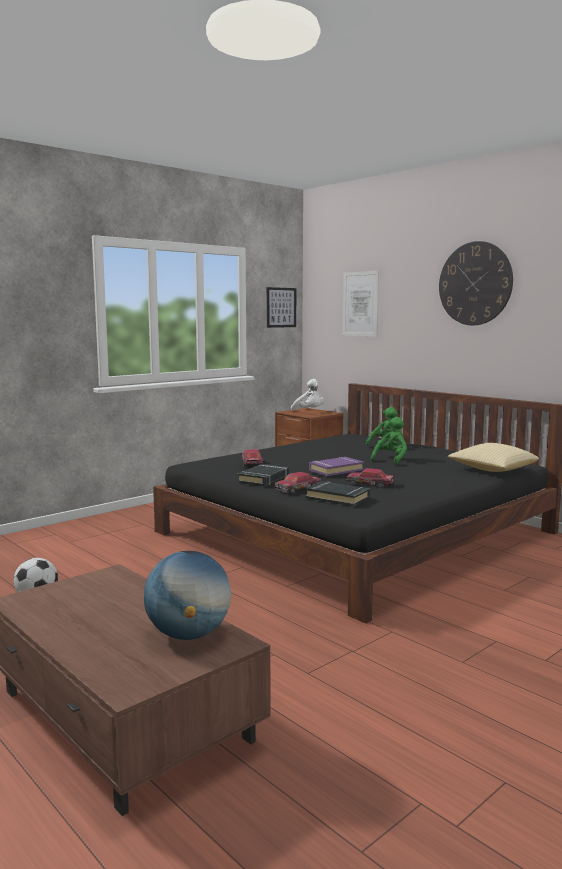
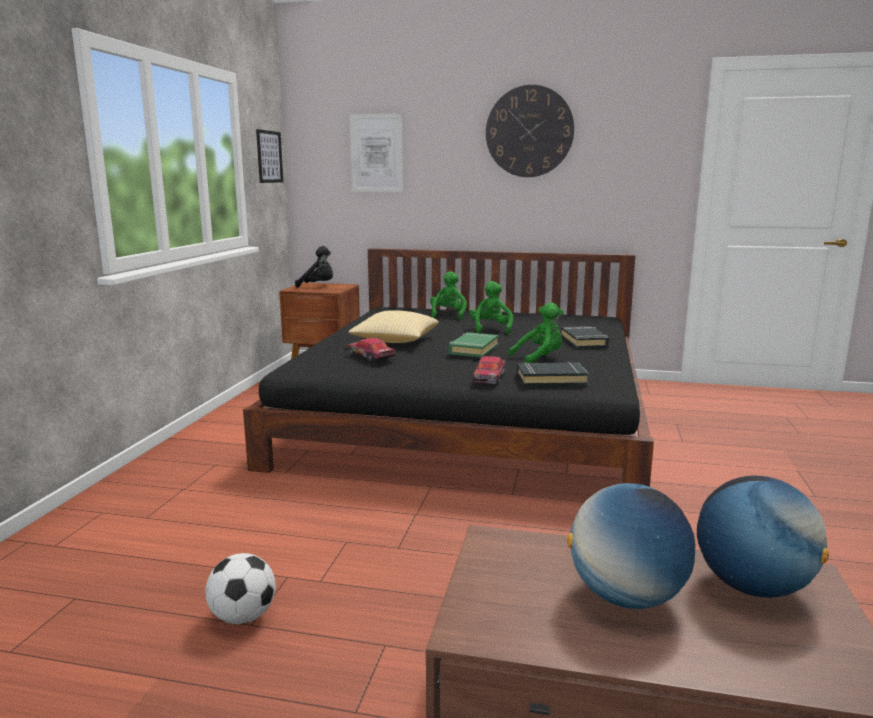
camera: 35 degrees left, 5 degrees up
black book [238,464,289,486] -> black book moved to [561,326,610,348]
white plush toy [291,379,324,411] -> black plush toy [295,246,333,288]
purple book [309,457,364,476] -> green book [448,332,499,358]
toy car [347,468,395,488] -> green plush toy [509,302,564,363]
pillow [448,443,539,472] -> pillow moved to [348,310,439,343]
none -> globe [567,483,695,609]

